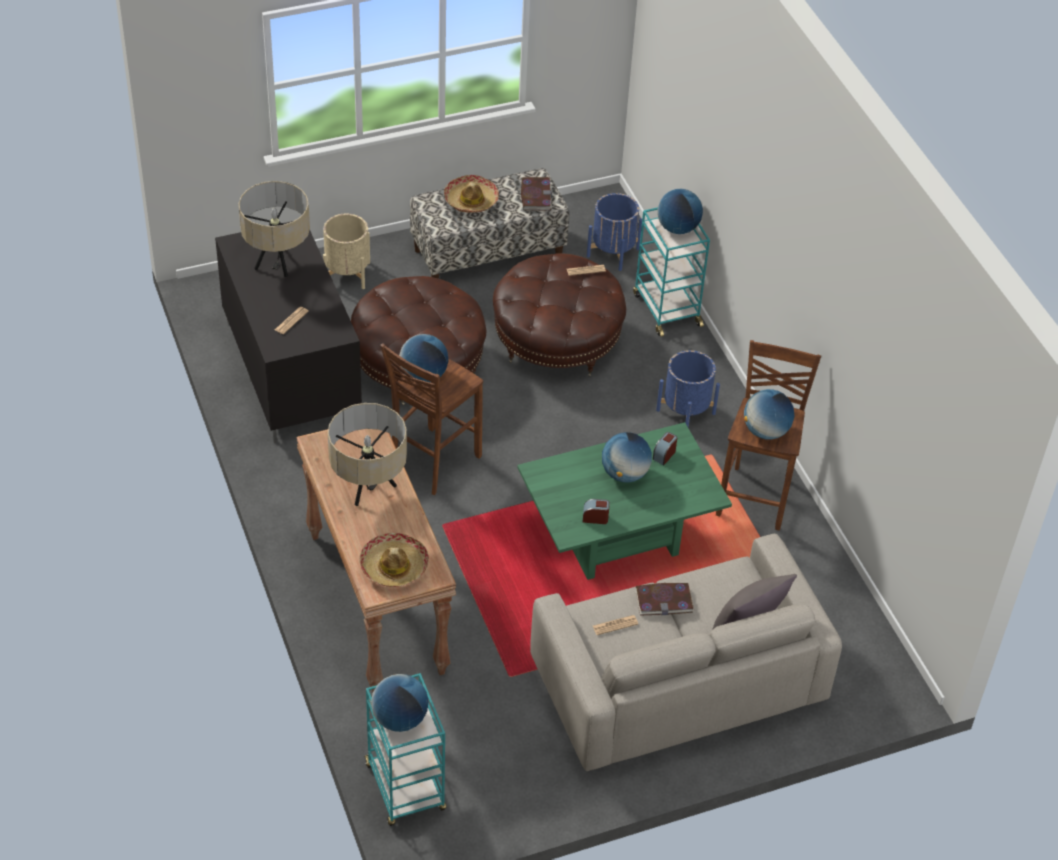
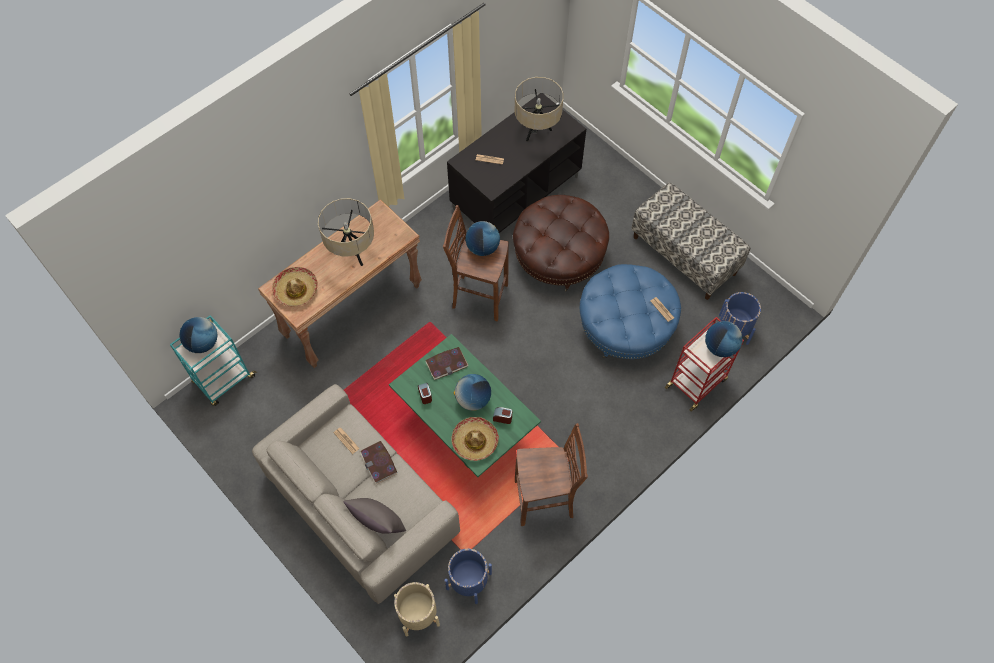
camera: 70 degrees right, 15 degrees up
beige planter [323,214,370,289] -> beige planter moved to [394,582,440,637]
hat [444,175,499,213] -> hat moved to [451,417,499,461]
brown ottoman [493,253,626,377] -> blue ottoman [580,264,681,359]
book [521,177,552,211] -> book moved to [425,347,468,380]
turquoise cart [633,207,710,337] -> red cart [665,317,744,412]
blue planter [656,350,720,428] -> blue planter moved to [445,549,492,604]
globe [744,389,794,440] -> none

